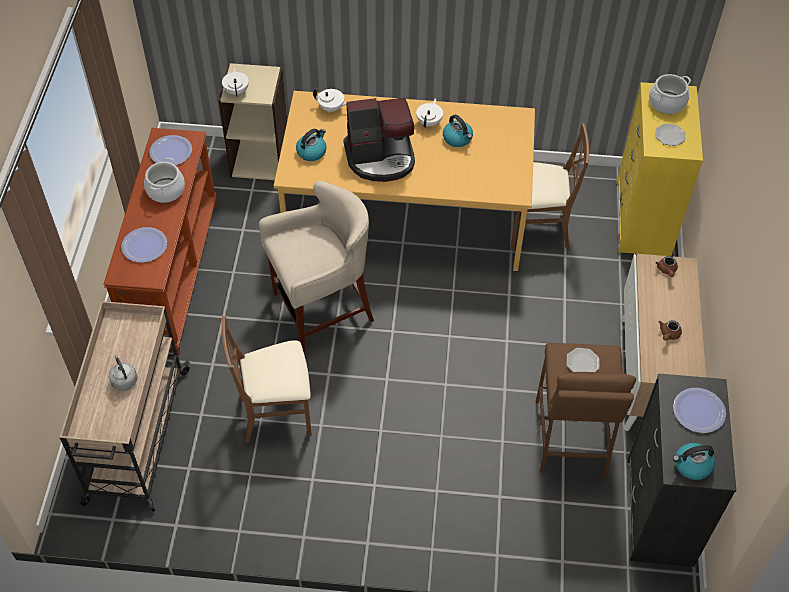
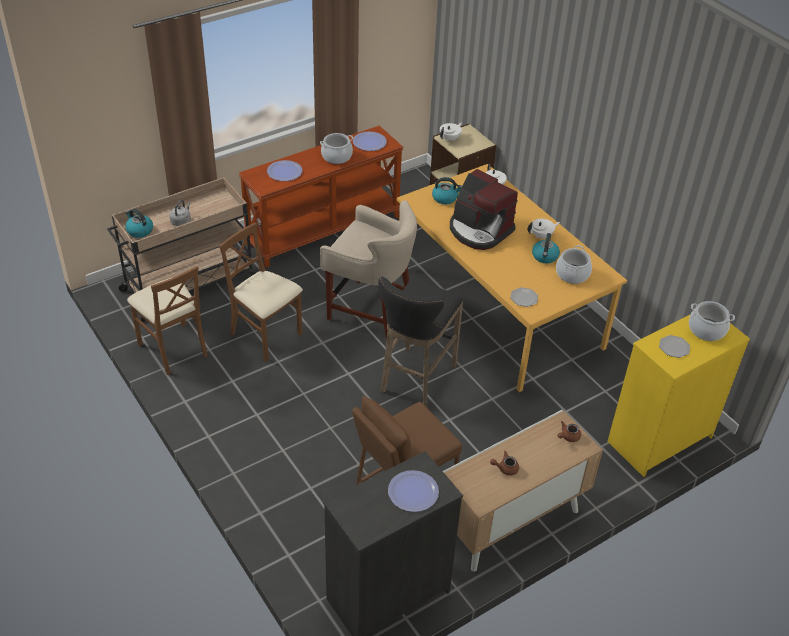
camera: 50 degrees right, 10 degrees down
brown chair [511,123,589,250] -> brown chair moved to [127,266,208,375]
plate [567,348,599,372] -> plate moved to [510,287,538,307]
kettle [673,443,715,480] -> kettle moved to [125,209,153,238]
none -> black stool [378,277,463,407]
none -> cooking pot [556,245,592,284]

